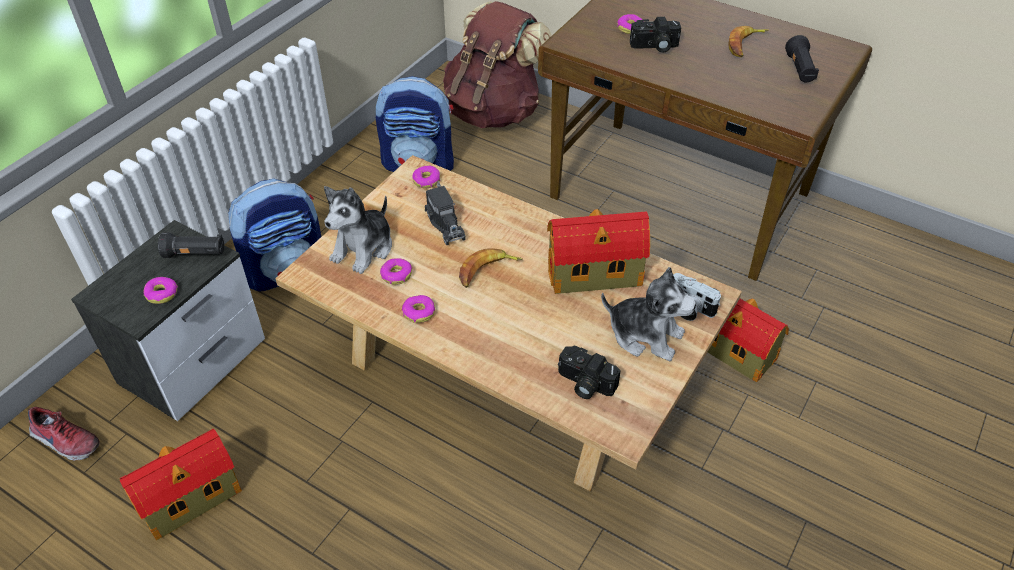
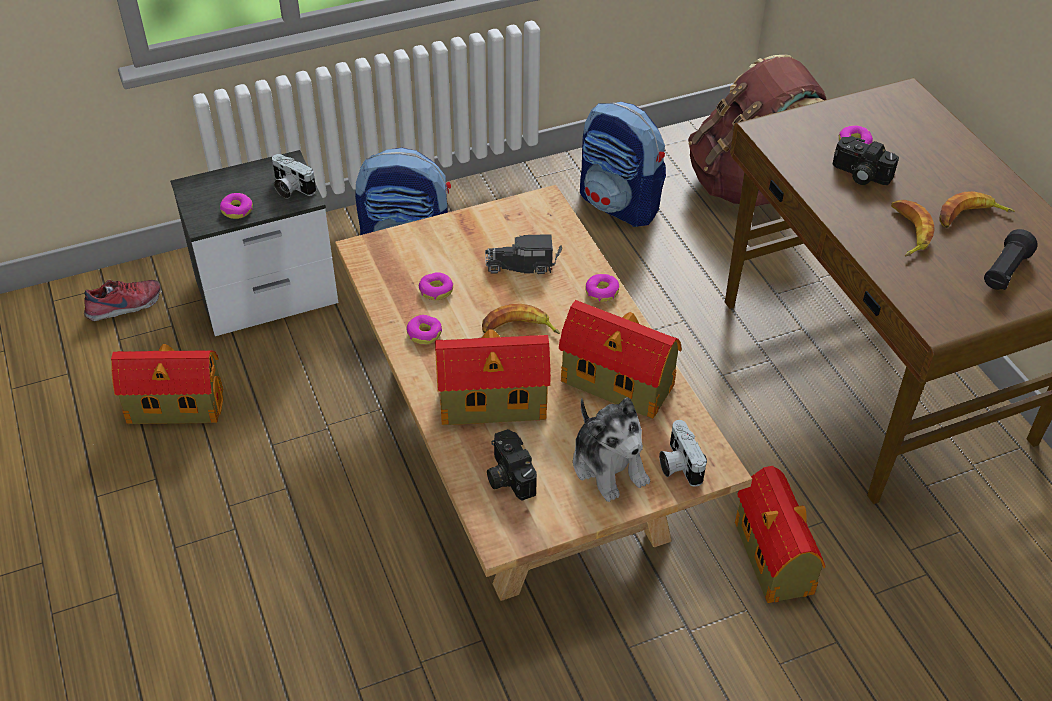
camera: 35 degrees right, 0 degrees up
shoe [28,407,100,461] -> shoe turned 90 degrees counterclockwise [84,280,161,321]
black flashlight [158,232,224,258] -> camera [272,154,316,198]
plush toy [324,186,392,274] -> none
donut [412,165,440,188] -> donut moved to [585,274,619,302]
toy truck [425,181,466,245] -> toy truck turned 75 degrees clockwise [485,234,562,274]
none -> toy house [435,329,551,425]
none -> banana [891,200,935,256]

